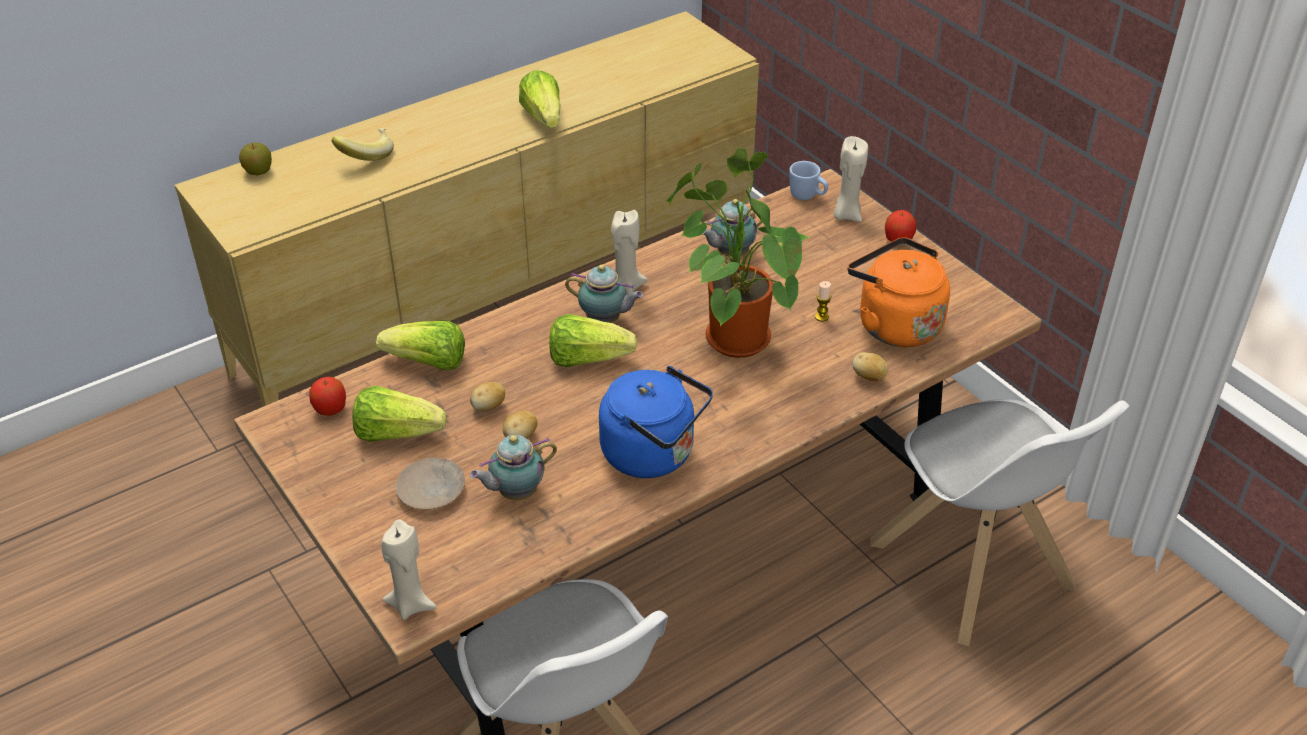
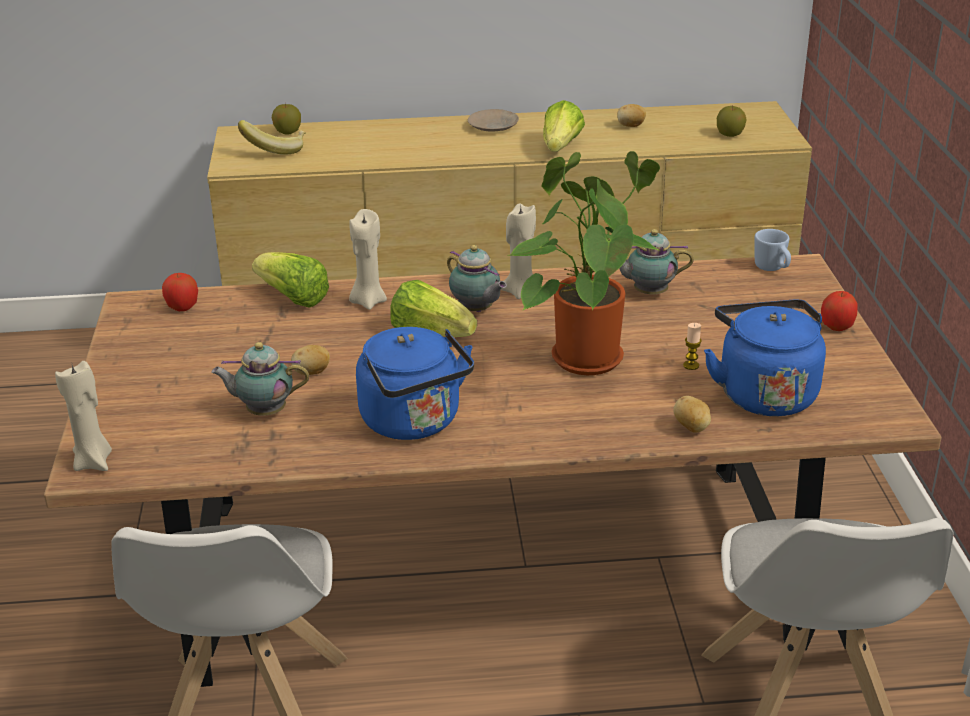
camera: 30 degrees right, 10 degrees down
banana [332,128,394,161] -> banana moved to [238,120,306,155]
lettuce [352,385,446,442] -> none
beige plate [396,457,465,510] -> beige plate moved to [468,109,519,132]
potato [470,382,505,412] -> potato moved to [617,104,646,127]
beige candle [833,136,868,222] -> beige candle moved to [349,209,387,310]
orange kettle [848,238,950,347] -> blue kettle [704,300,826,416]
none -> apple [717,105,746,137]

